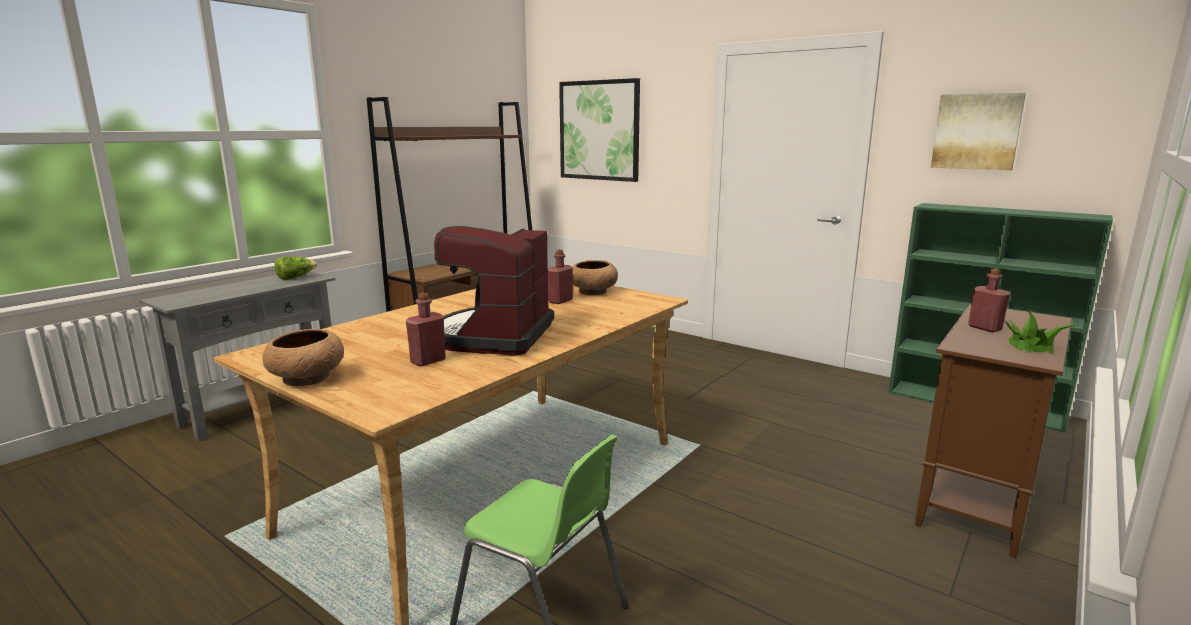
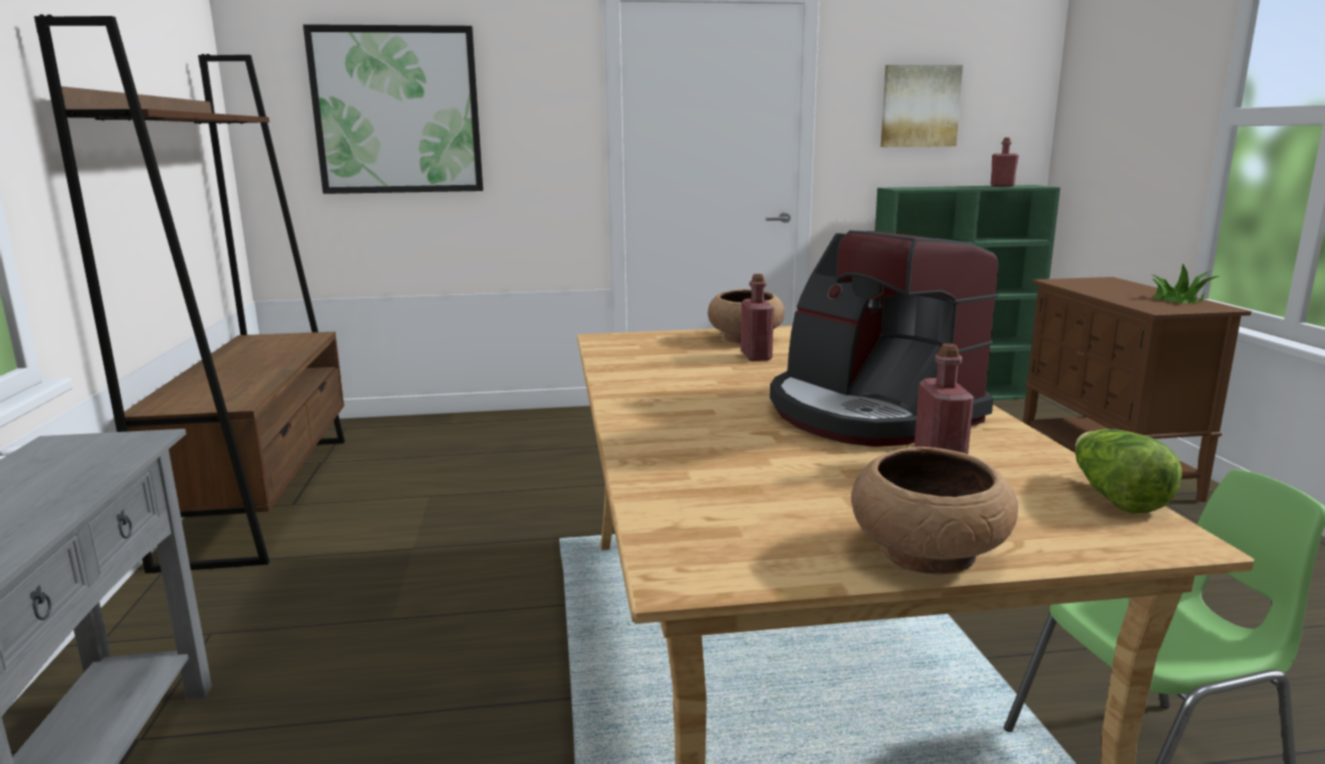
camera: 45 degrees left, 0 degrees up
lettuce [275,257,317,280] -> lettuce moved to [1075,429,1182,514]
red bottle [968,269,1010,332] -> red bottle moved to [990,137,1019,187]

